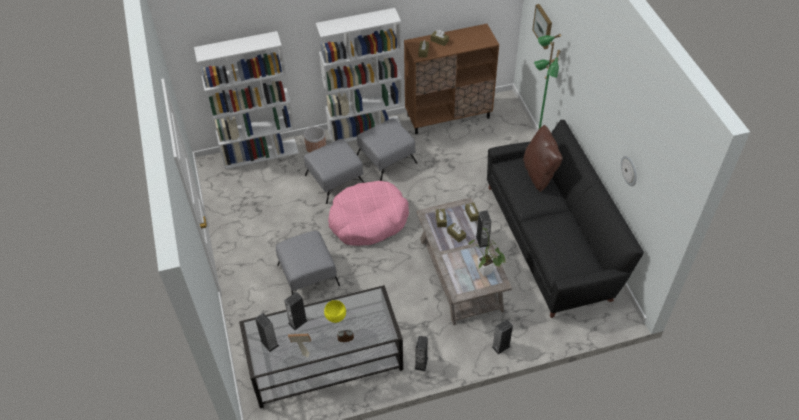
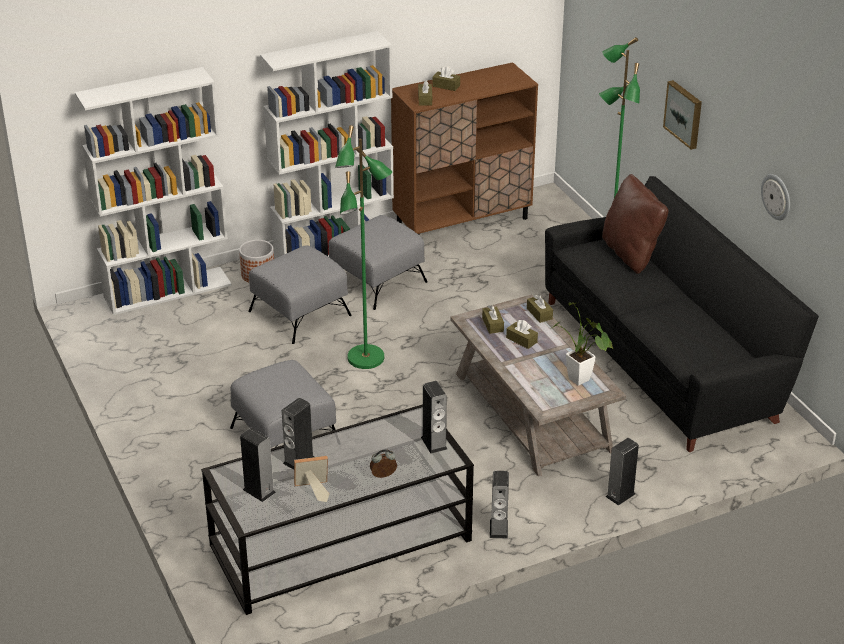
camera: 10 degrees left, 15 degrees down
yellow bowl [324,300,346,323] -> none
pink dog bed [328,181,409,246] -> green floor lamp [335,125,392,369]
speaker [476,210,491,248] -> speaker moved to [421,381,448,454]
picture [532,4,552,49] -> picture moved to [663,80,702,150]

